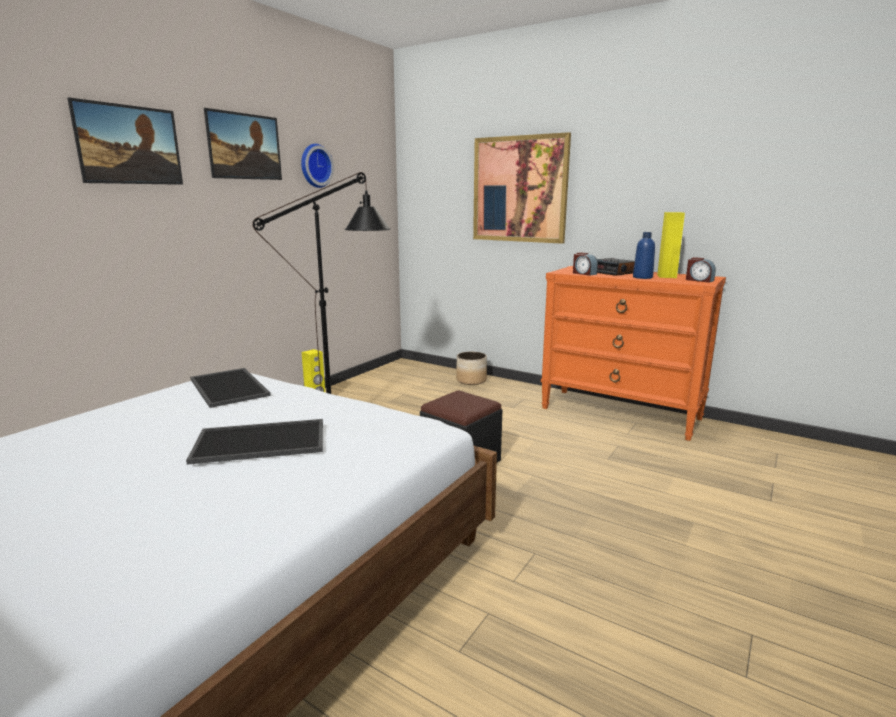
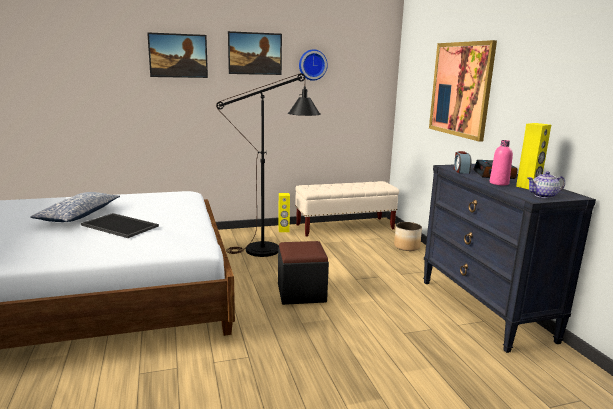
camera: 40 degrees right, 0 degrees up
tray [190,368,271,408] -> none
orange dresser [541,266,726,441] -> black dresser [423,164,596,353]
blue bottle [633,232,655,279] -> pink bottle [490,140,513,185]
alarm clock [686,257,716,283] -> teapot [527,171,565,198]
none -> pillow [31,192,120,222]
none -> beige bench [295,181,399,237]

